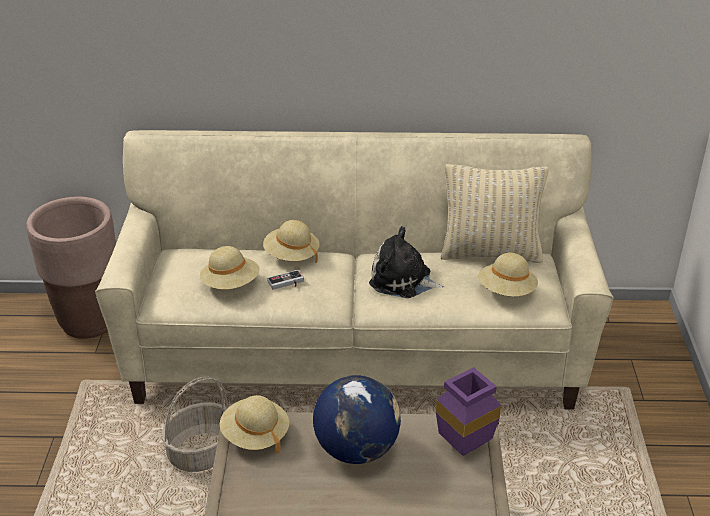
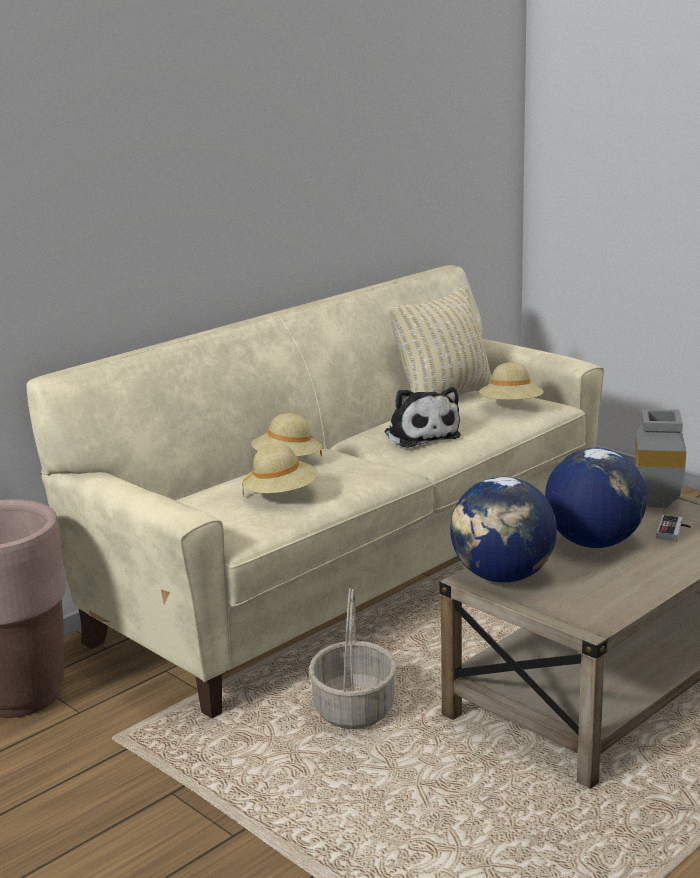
camera: 45 degrees left, 15 degrees down
beige hat [219,395,289,453] -> globe [450,477,557,583]
game controller [267,270,304,290] -> game controller moved to [657,515,691,541]
plush toy [369,226,445,298] -> plush toy turned 90 degrees counterclockwise [385,387,461,448]
purple vase [436,367,501,456] -> grey vase [635,409,687,508]

